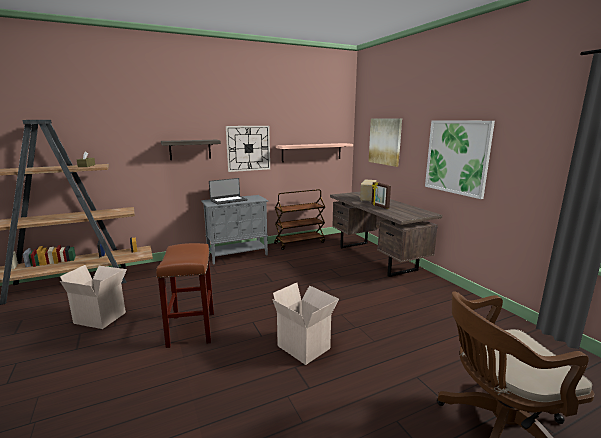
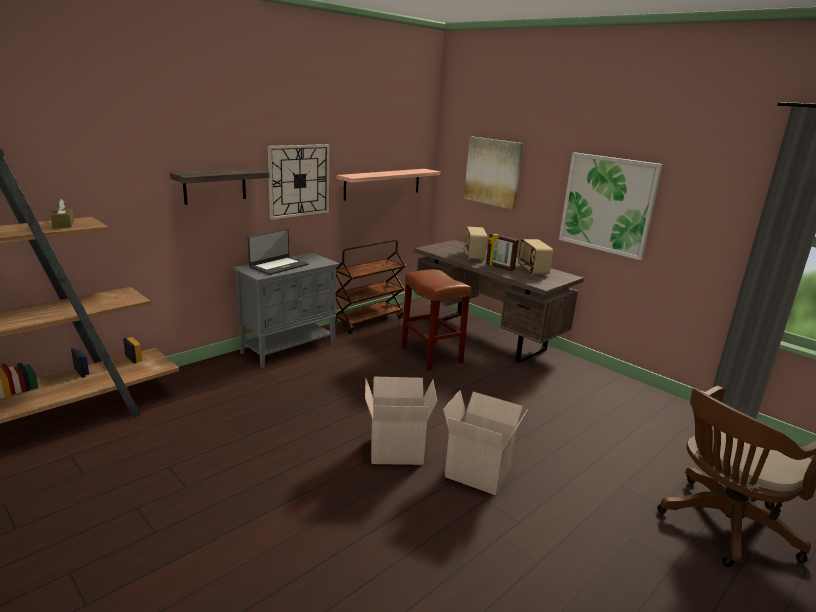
camera: 20 degrees left, 5 degrees up
cardboard box [60,265,127,329] -> cardboard box moved to [365,377,437,465]
brown stool [156,243,214,348] -> brown stool moved to [401,269,471,370]
none -> radio [518,239,553,275]

